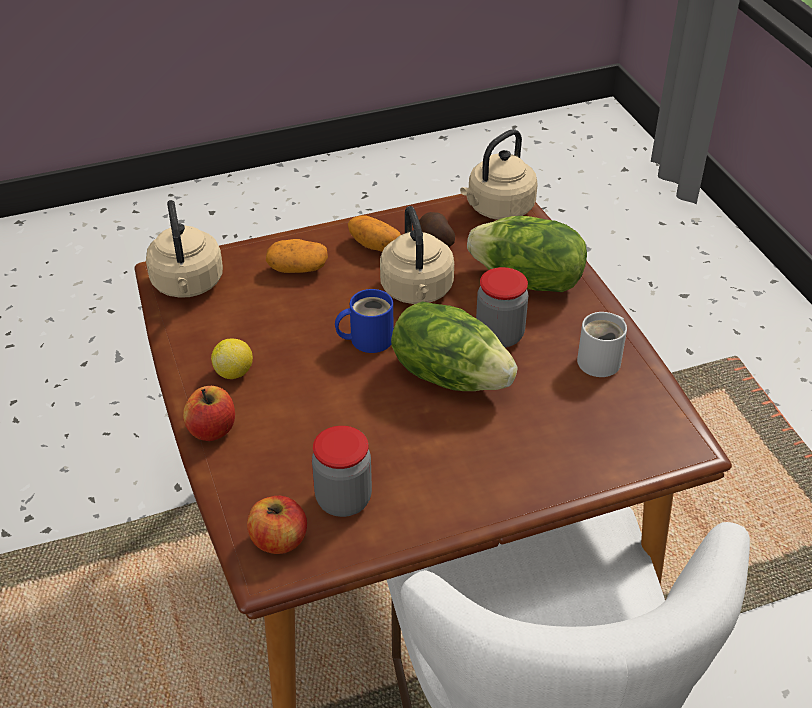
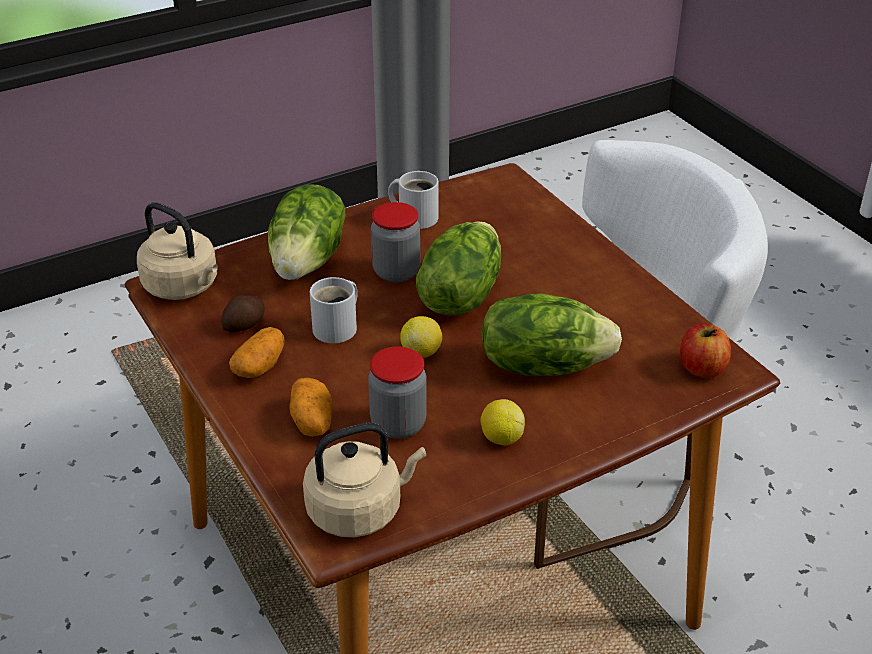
camera: 100 degrees left, 5 degrees down
apple [183,386,235,441] -> none
jar [312,426,372,517] -> jar moved to [368,347,427,439]
blue mug [335,289,393,353] -> lemon [400,316,442,358]
beige kettle [380,206,454,304] -> white mug [310,277,358,344]
none -> lettuce [481,293,622,376]

